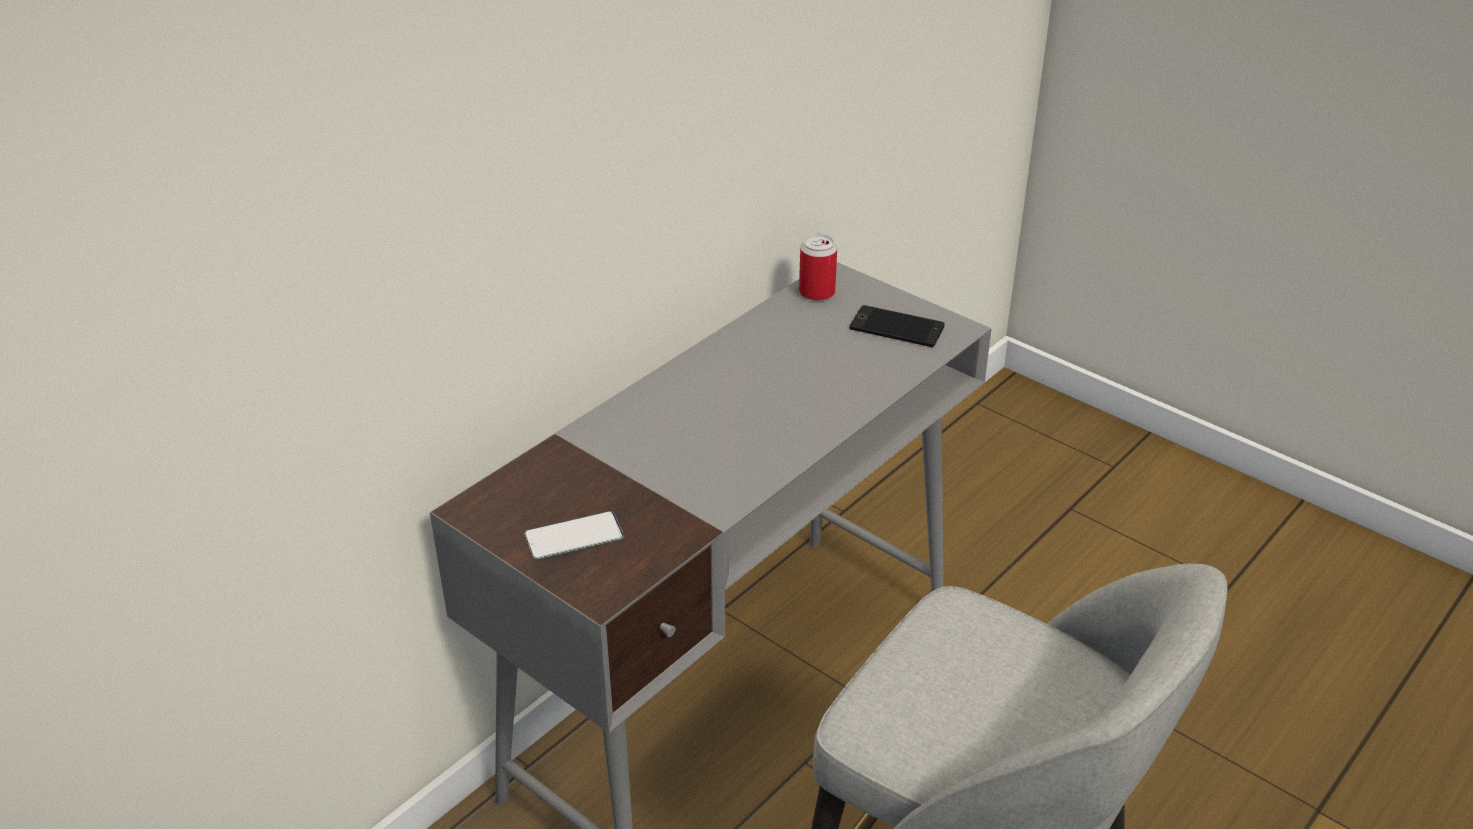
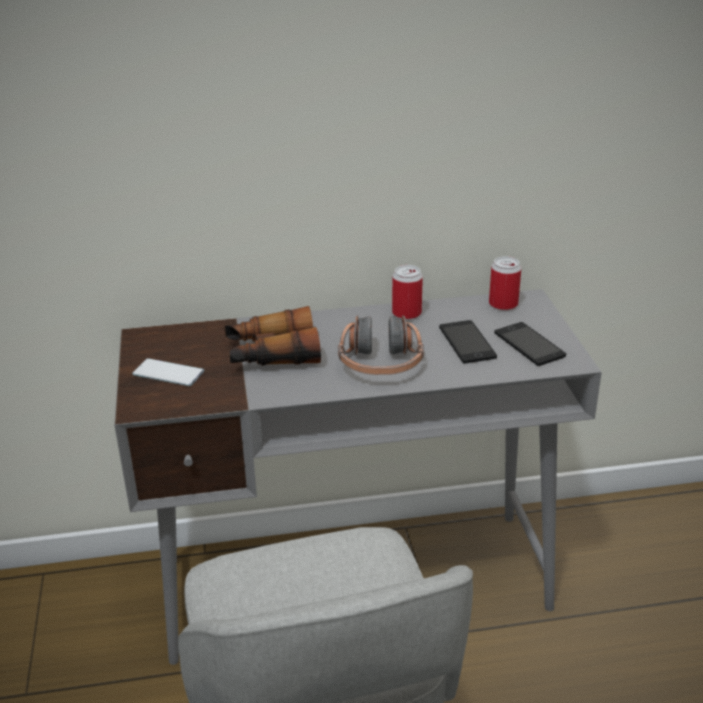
camera: 40 degrees right, 5 degrees down
none -> binoculars [225,306,321,366]
none -> headphones [338,315,424,375]
none -> can [392,265,423,320]
none -> phone [439,320,497,363]

